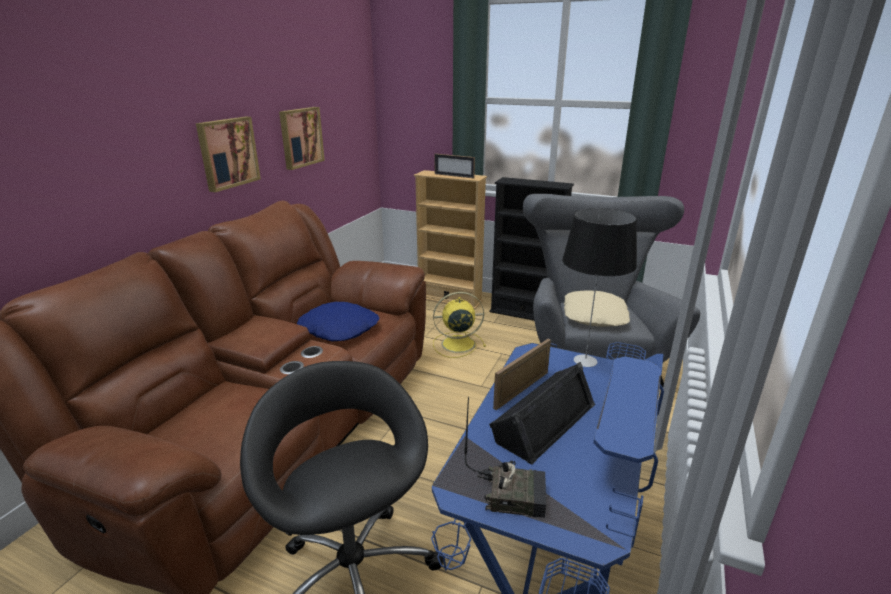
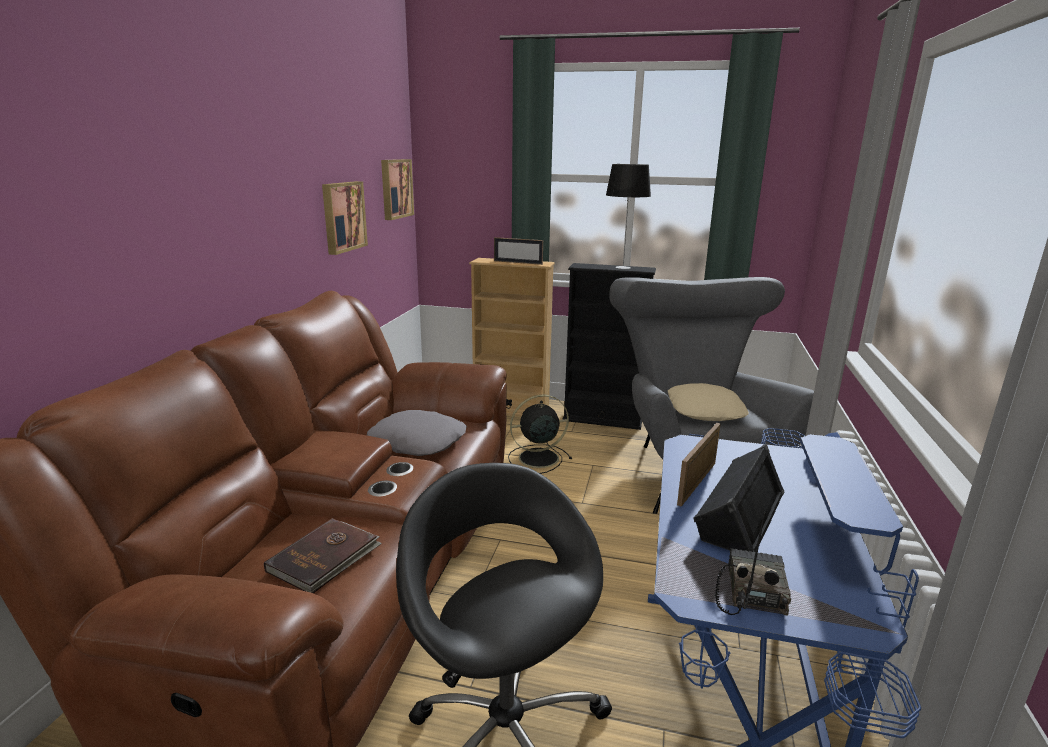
camera: 10 degrees left, 5 degrees down
picture [196,117,261,192] -> picture moved to [381,159,414,220]
blue pillow [297,302,379,342] -> grey pillow [367,410,467,456]
yellow fan [433,292,486,358] -> black fan [508,395,572,474]
radio [465,397,546,518] -> radio turned 75 degrees counterclockwise [715,512,791,616]
table lamp [562,208,637,367] -> table lamp moved to [606,164,651,269]
none -> brown book [264,518,382,593]

